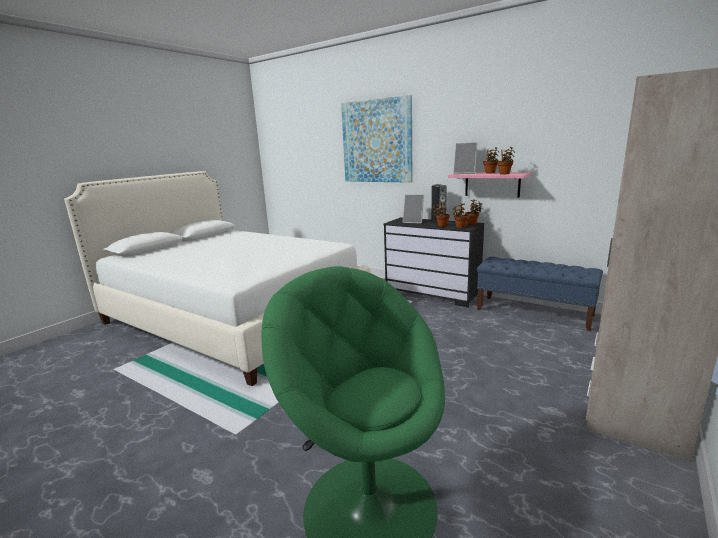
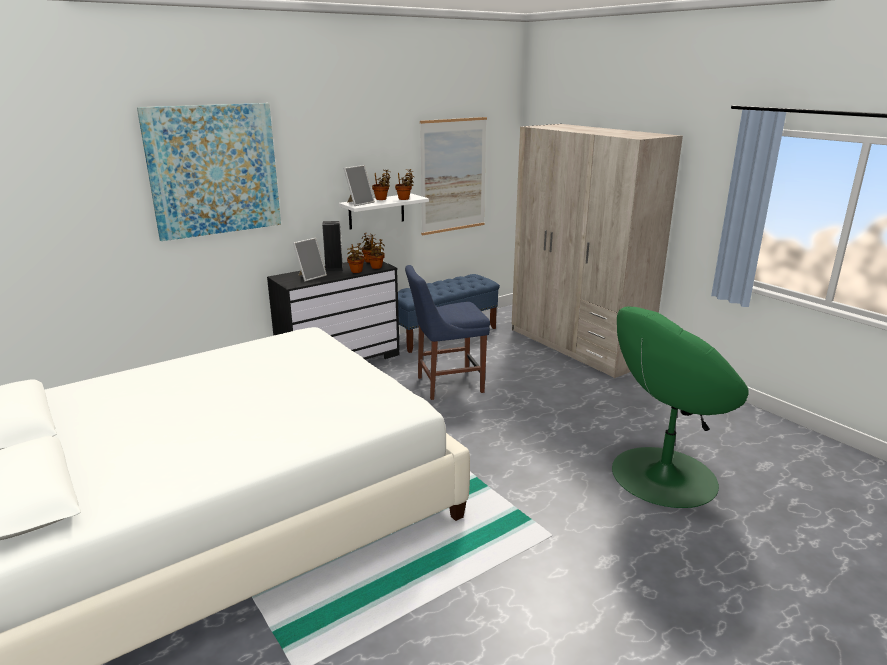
camera: 70 degrees left, 5 degrees up
pink shelf [448,173,531,197] -> white shelf [339,194,429,230]
none -> blue chair [405,265,490,400]
none -> picture [420,117,487,235]

